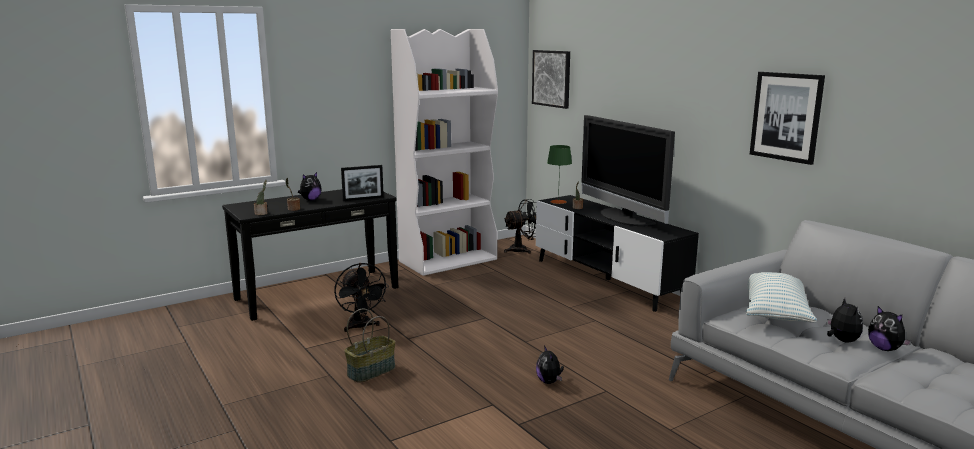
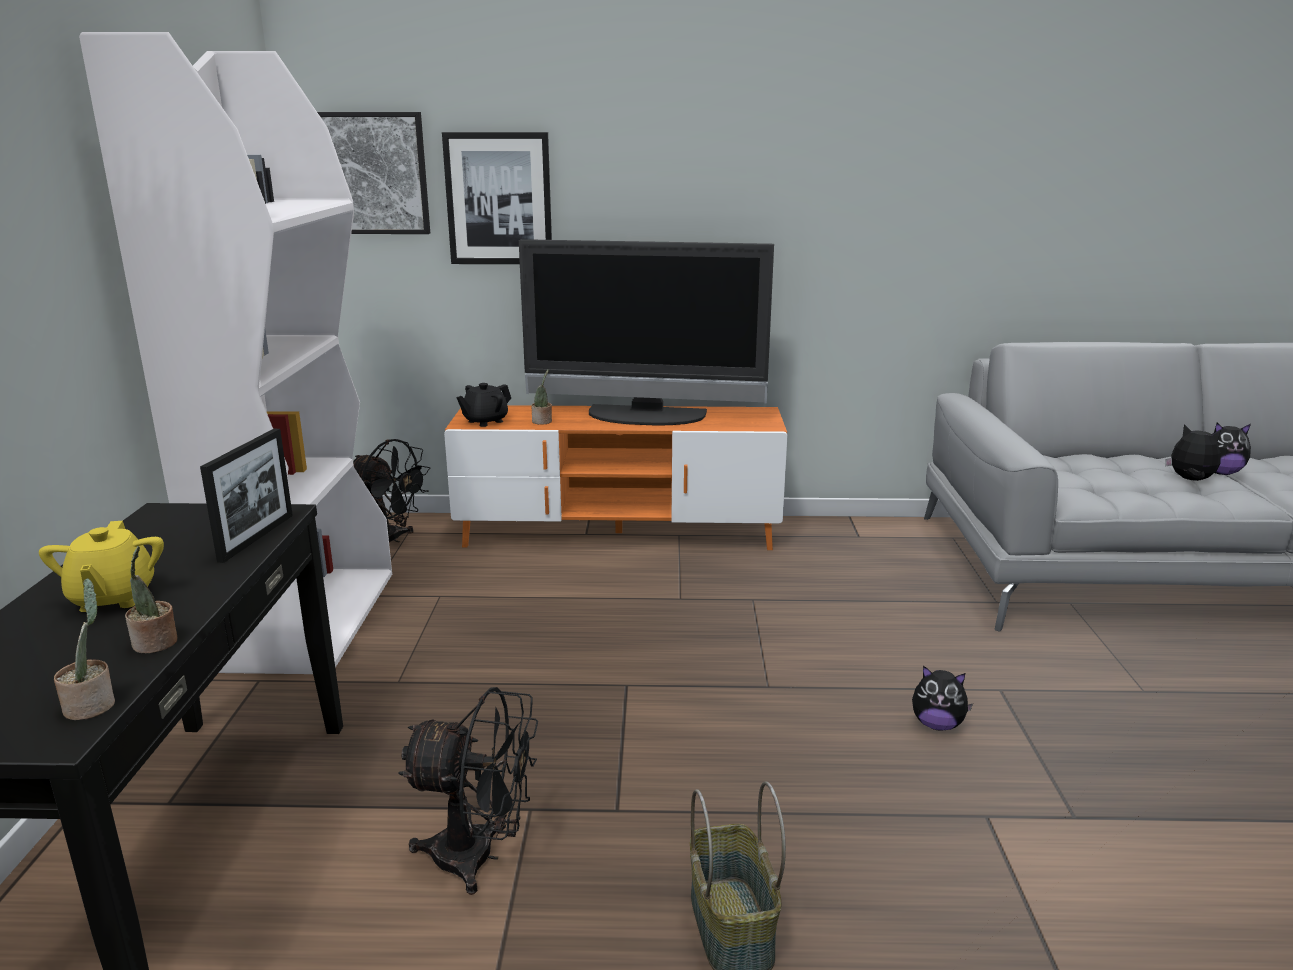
camera: 55 degrees left, 5 degrees up
plush toy [298,172,322,201] -> yellow teapot [39,521,164,612]
black fan [504,199,537,254] -> black fan turned 105 degrees clockwise [353,439,431,542]
black tv stand [536,195,699,312] -> orange tv stand [444,405,787,550]
green table lamp [547,145,572,204] -> black teapot [457,383,511,427]
pillow [746,272,817,323] -> none
picture [750,72,825,165] -> picture moved to [442,132,552,264]

